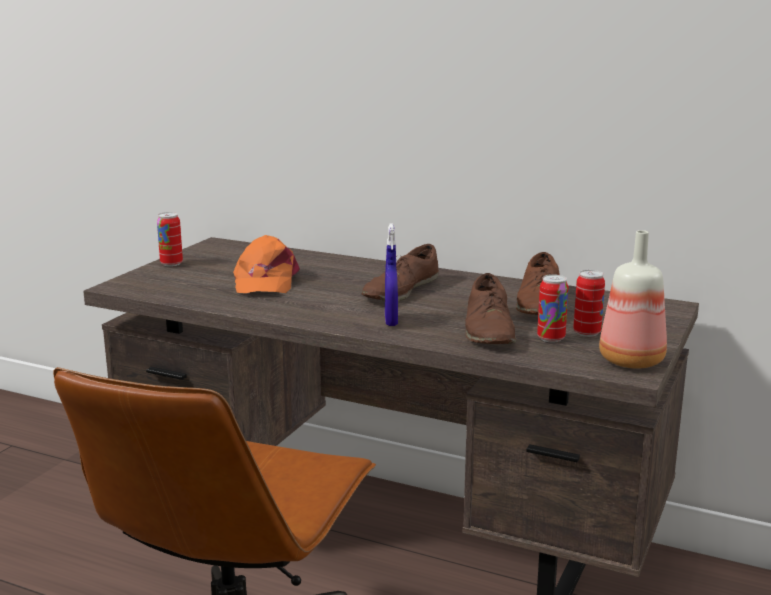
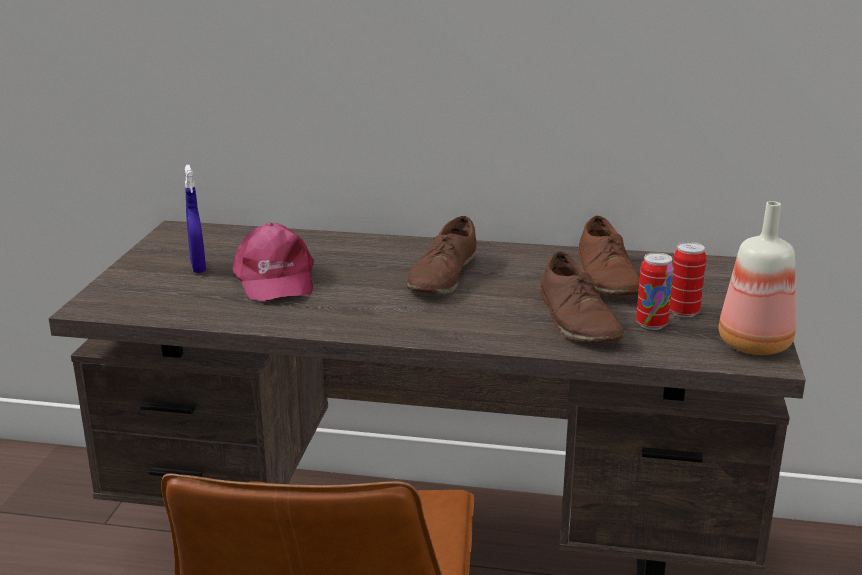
camera: 15 degrees left, 5 degrees up
can [157,212,183,267] -> none
orange cap [233,235,300,293] -> pink cap [232,223,314,301]
blue spray bottle [385,223,398,326] -> blue spray bottle moved to [185,165,206,273]

